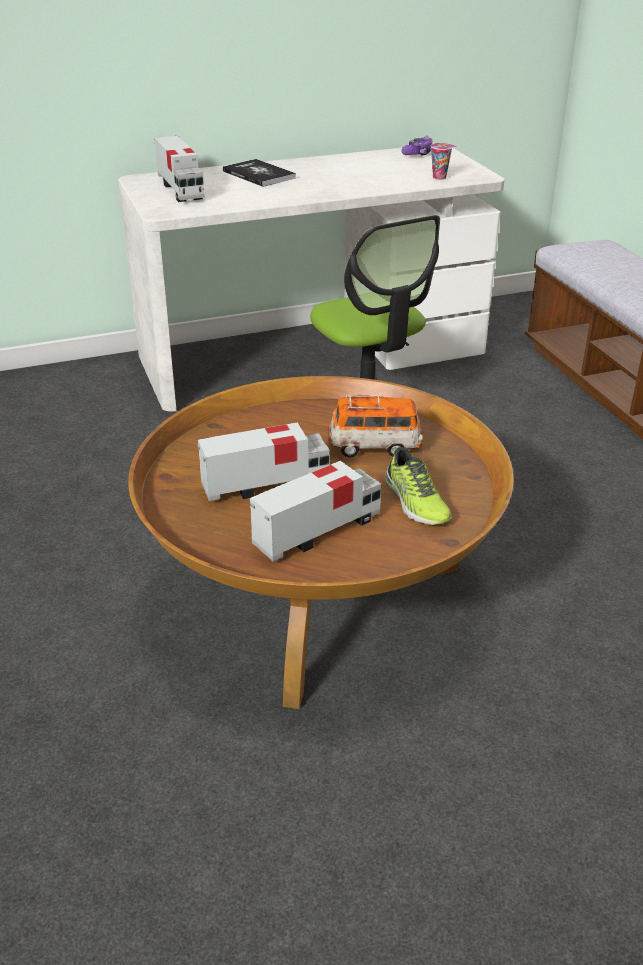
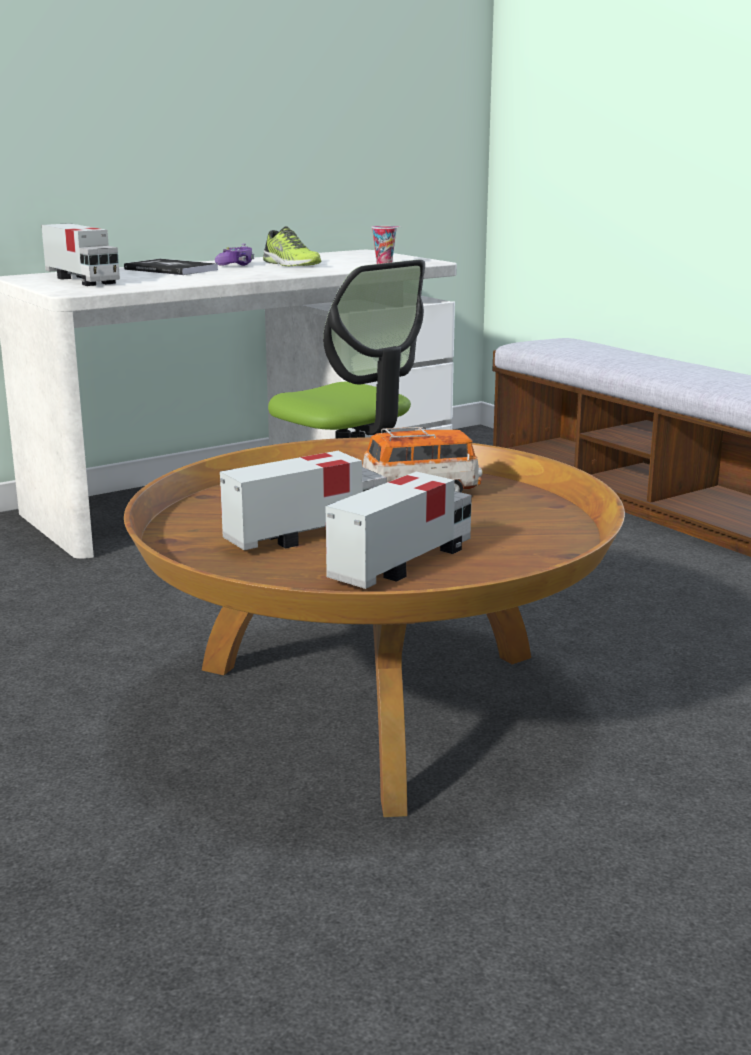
camera: 15 degrees left, 15 degrees down
shoe [385,447,452,525] -> shoe moved to [263,226,321,266]
game controller [401,135,432,156] -> game controller moved to [215,244,254,266]

